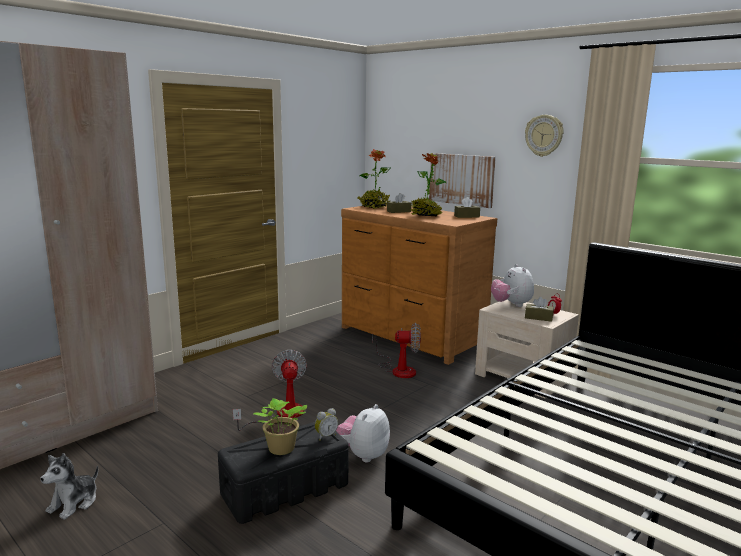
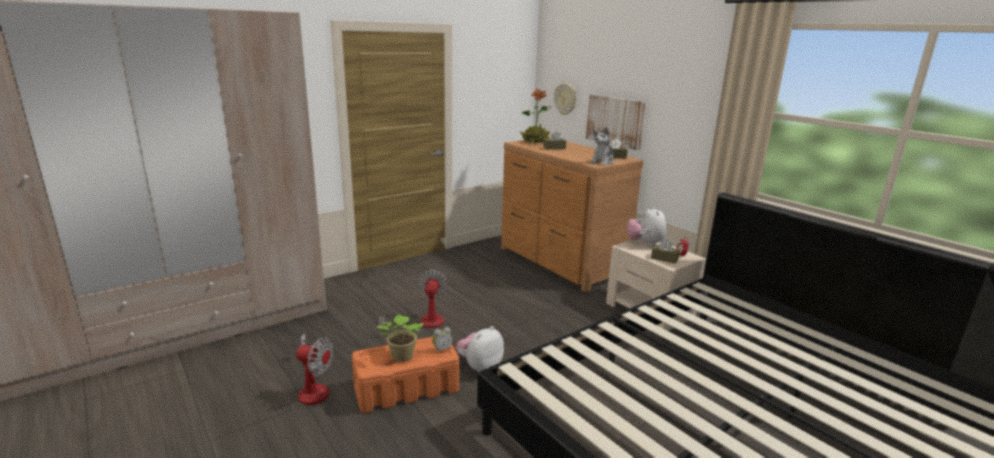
camera: 10 degrees right, 5 degrees up
plush toy [41,453,98,520] -> plush toy moved to [590,127,615,166]
black storage box [218,422,349,524] -> orange storage box [352,337,459,413]
fan [372,323,421,378] -> fan moved to [294,334,333,405]
potted plant [411,153,446,216] -> none
wall clock [525,115,564,157] -> wall clock moved to [554,83,577,115]

